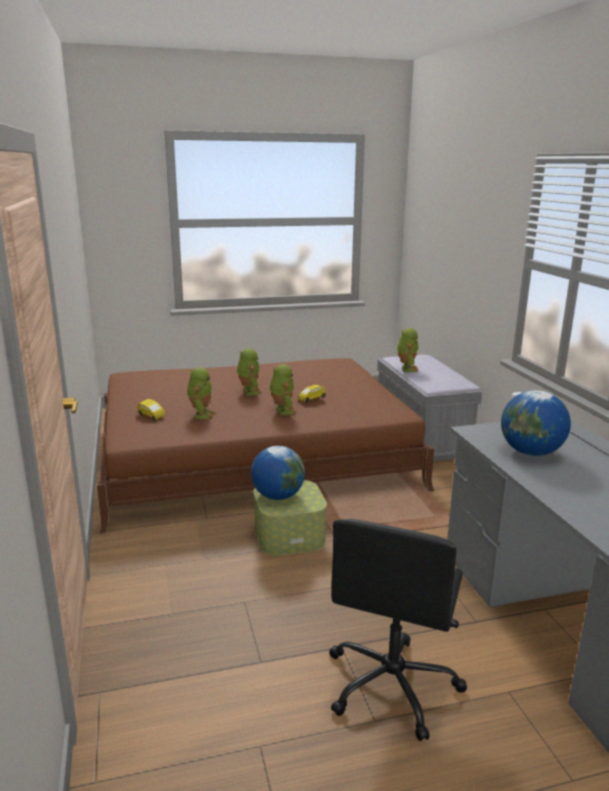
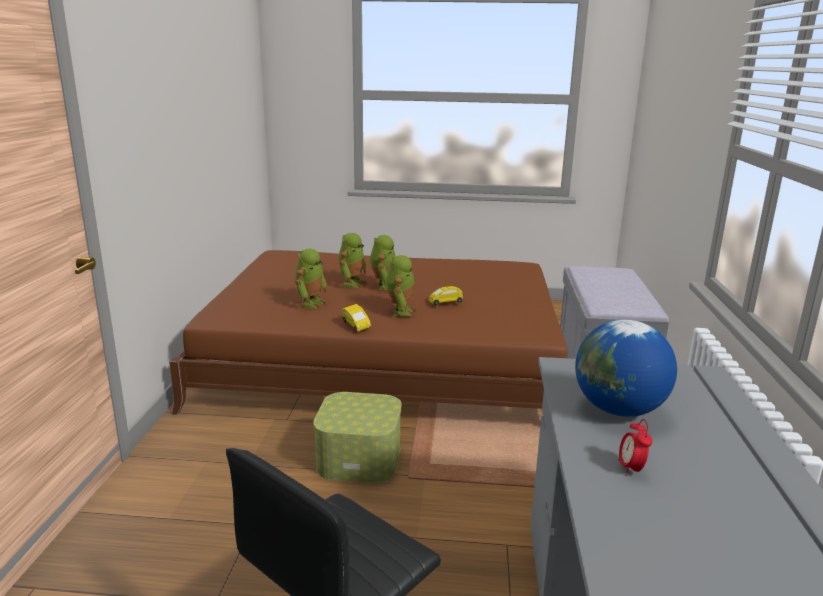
camera: 20 degrees right, 0 degrees up
yellow toy car [137,399,166,421] -> yellow toy car moved to [342,304,371,332]
globe [251,446,305,500] -> none
toy robot [397,328,419,372] -> toy robot moved to [338,233,368,288]
none -> alarm clock [619,419,652,476]

